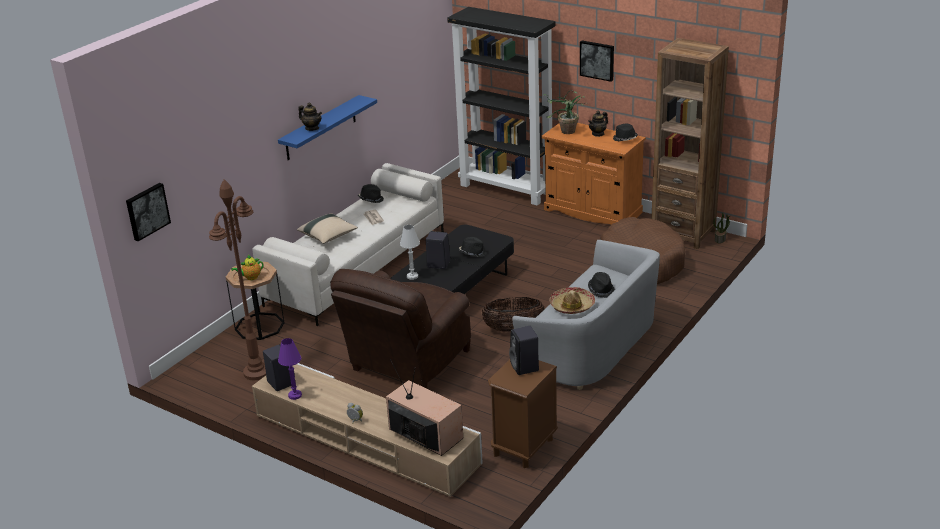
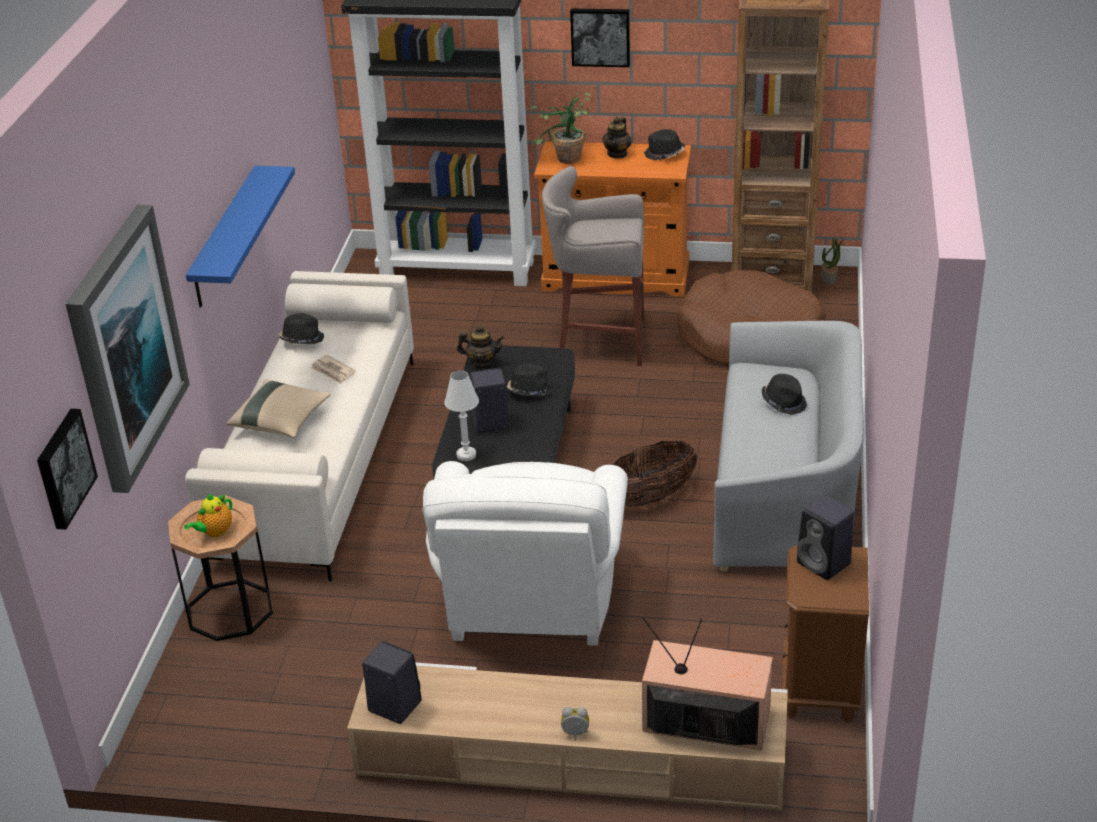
camera: 25 degrees left, 5 degrees up
brown floor lamp [209,179,266,380] -> none
purple table lamp [278,338,302,400] -> none
teapot [298,103,322,131] -> teapot moved to [457,325,504,368]
brown armchair [330,269,471,388] -> white armchair [422,461,628,646]
hat [550,287,595,314] -> none
none -> picture [65,205,190,493]
none -> grey stool [542,166,644,366]

